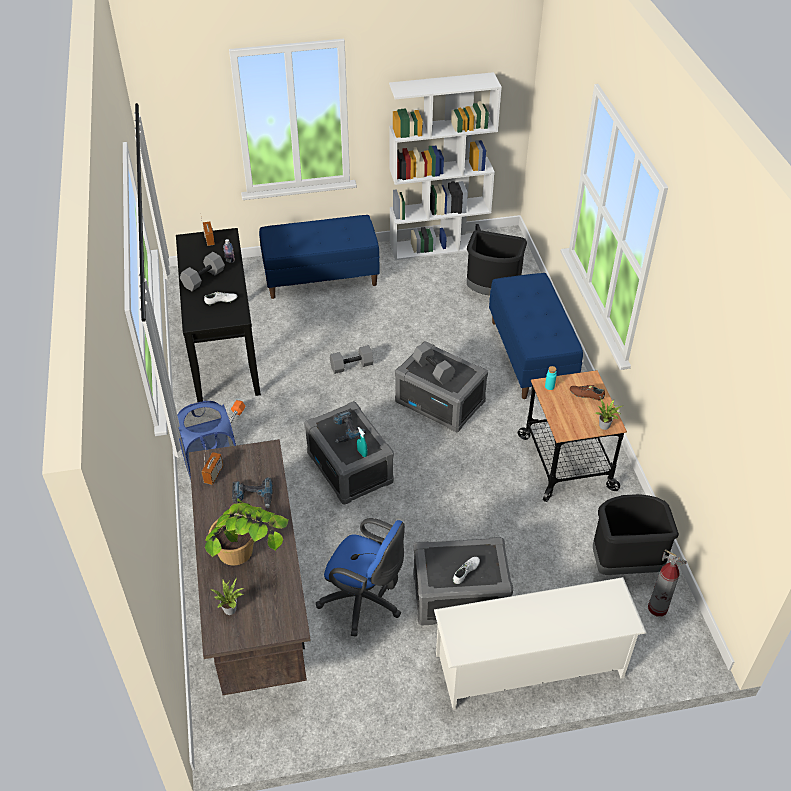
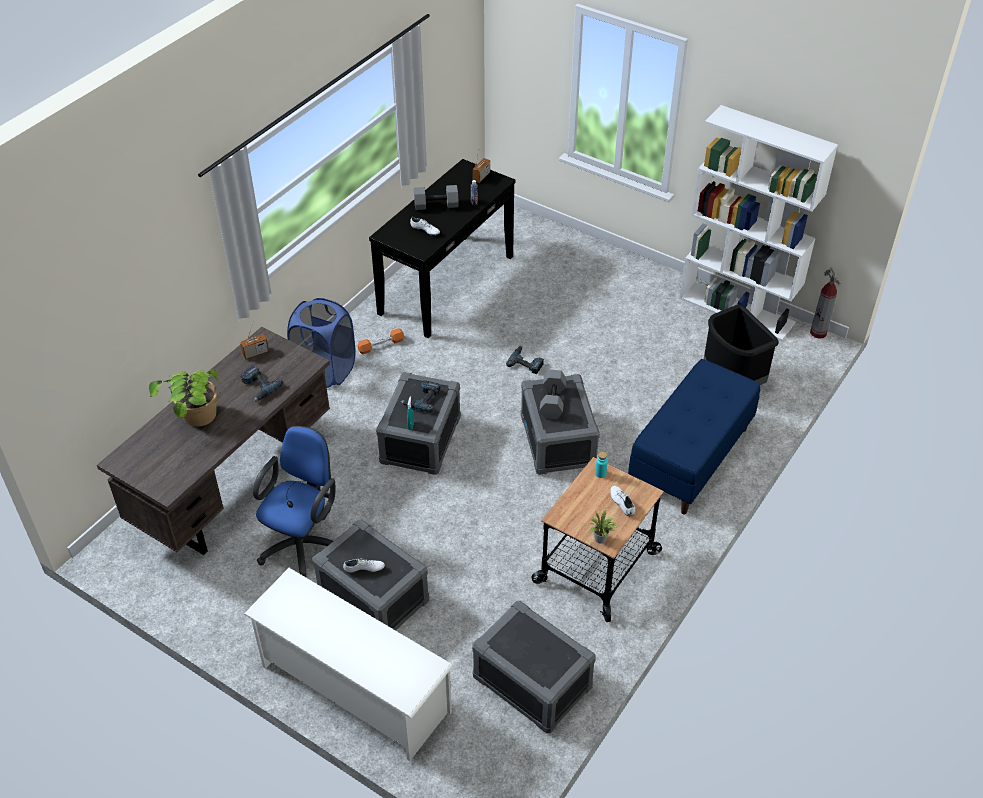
camera: 45 degrees right, 0 degrees up
potted plant [210,578,244,615] -> none
blue bench [259,215,380,299] -> none
blue office chair [316,518,405,637] -> blue office chair turned 135 degrees counterclockwise [253,426,335,578]
grey dumbbell [330,345,374,374] -> power drill [506,346,544,374]
brown shoe [570,385,605,401] -> white shoe [610,485,635,516]
black trash can [593,494,679,575] -> grey storage box [472,601,596,733]
fire extinguisher [648,549,687,617] -> fire extinguisher moved to [810,267,840,339]

